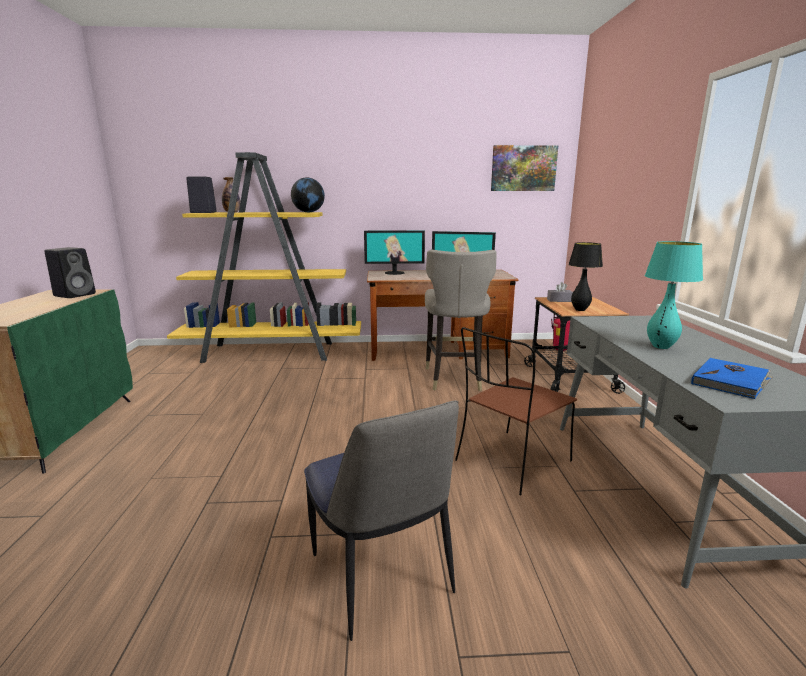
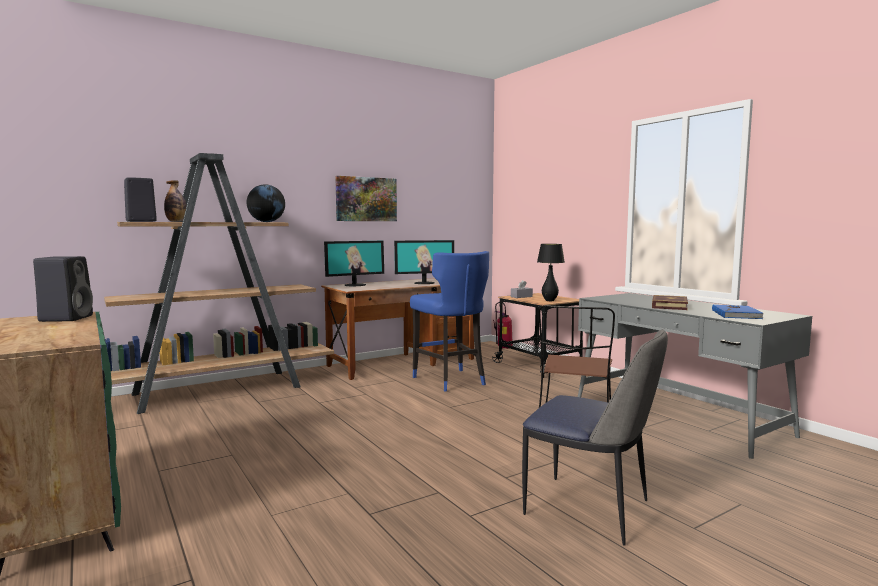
camera: 30 degrees left, 10 degrees down
yellow bookcase [167,152,361,363] -> brown bookcase [104,153,334,414]
grey stool [425,250,497,391] -> blue stool [410,251,489,392]
picture [491,145,558,191] -> picture moved to [335,176,397,221]
turquoise table lamp [645,241,703,349] -> book [652,295,688,310]

